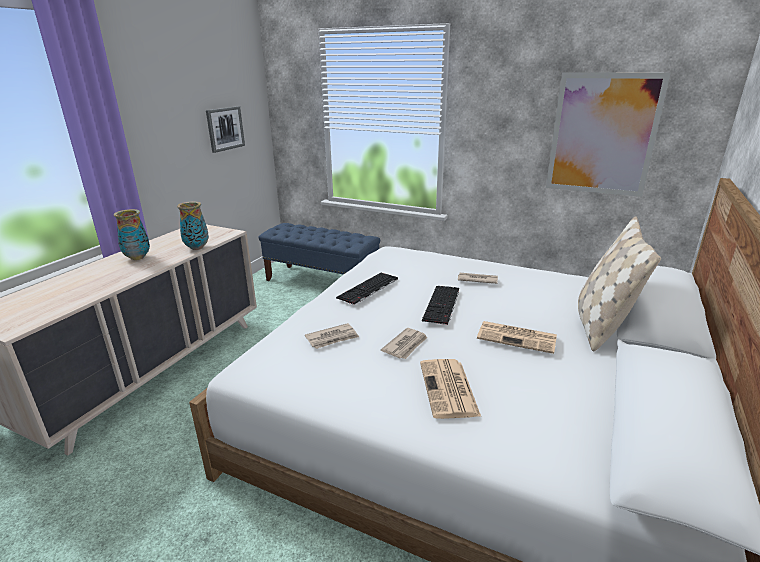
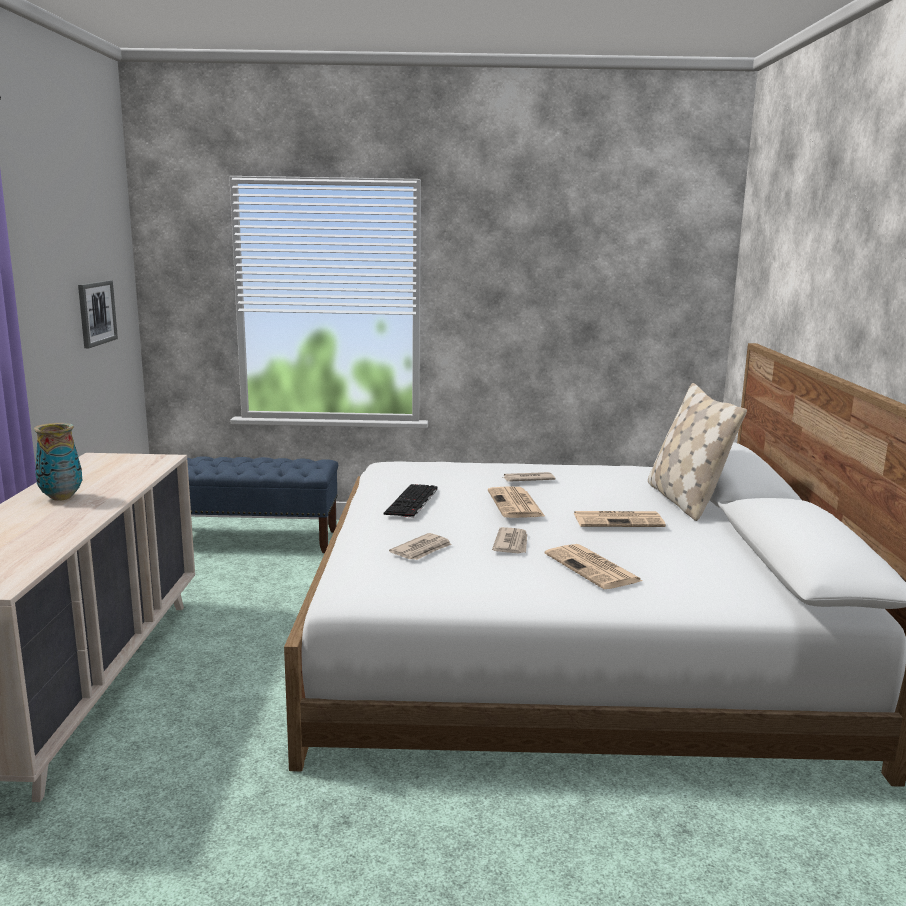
camera: 25 degrees left, 10 degrees down
vase [177,201,209,250] -> none
keyboard [422,286,459,325] -> newspaper [488,486,545,518]
picture [546,72,671,197] -> none

